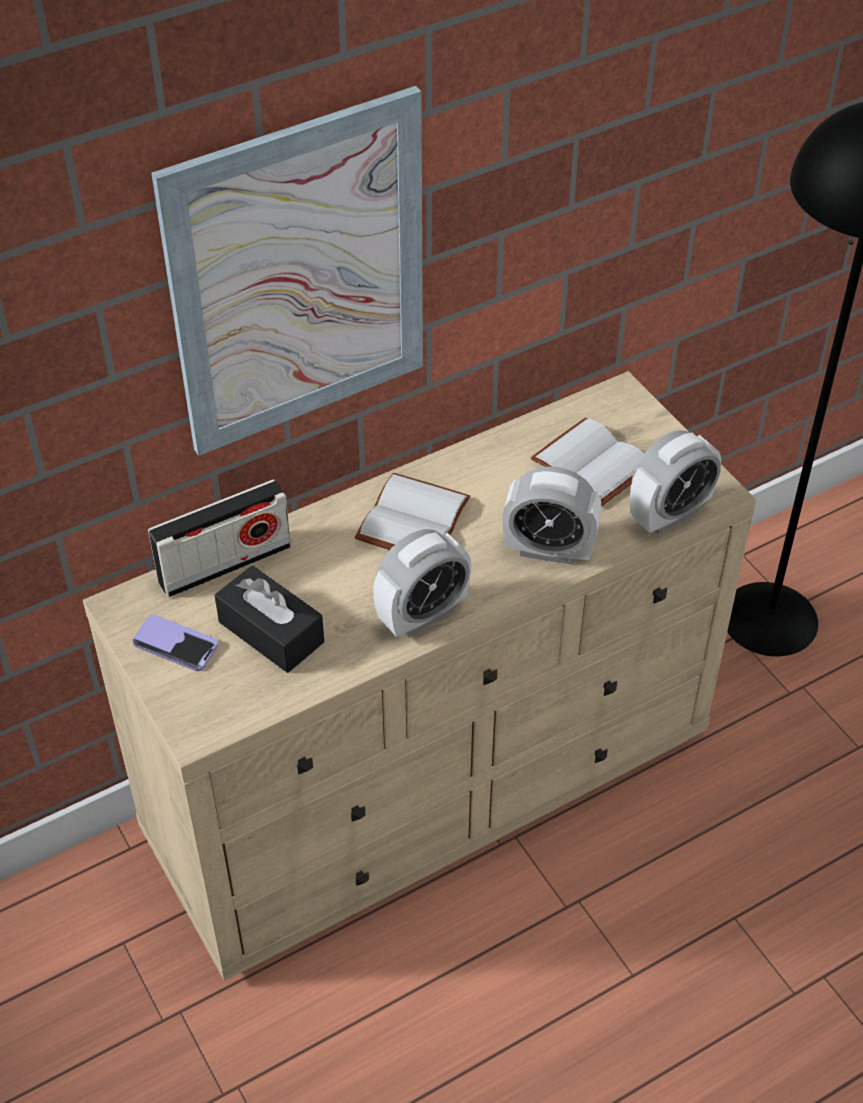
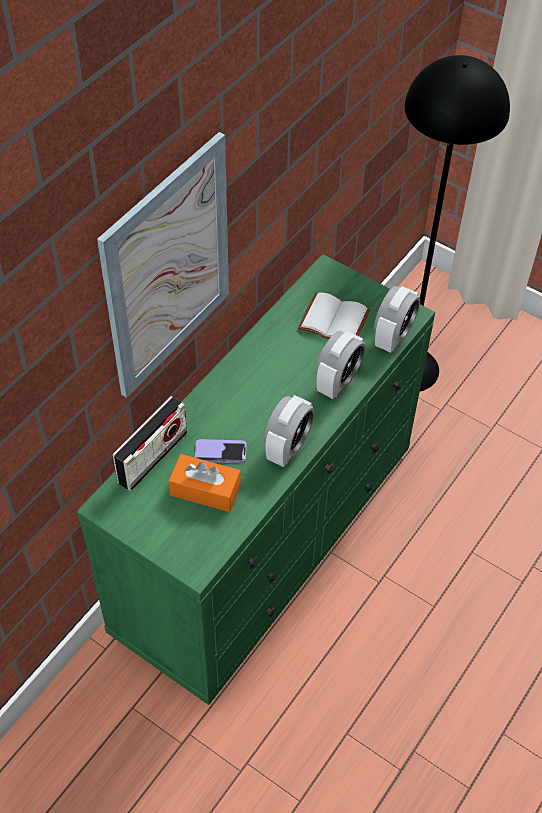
camera: 25 degrees left, 5 degrees up
beige dresser [83,371,756,981] -> green dresser [77,254,435,705]
phone [132,615,218,671] -> phone moved to [195,439,246,463]
black tissue box [215,565,324,673] -> orange tissue box [169,454,241,512]
white book [355,473,471,550] -> none
alarm clock [502,467,602,565] -> alarm clock turned 45 degrees counterclockwise [316,331,365,399]

